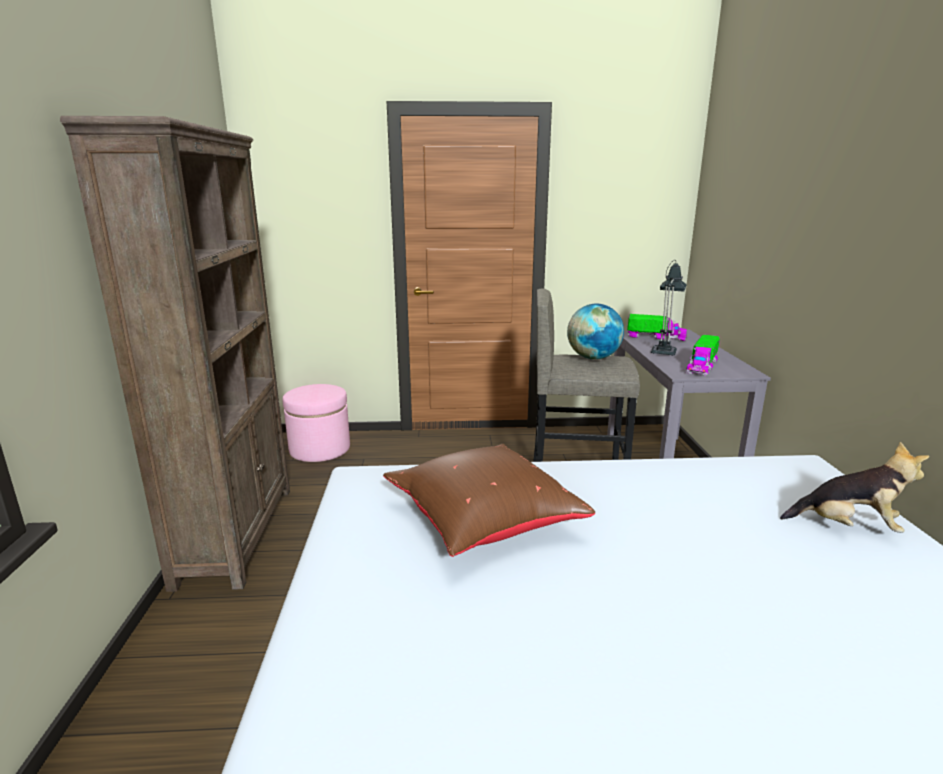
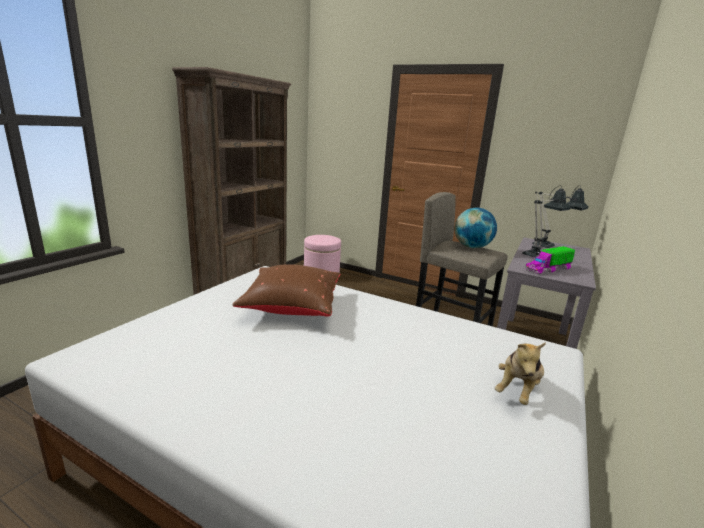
camera: 30 degrees right, 0 degrees up
toy truck [627,314,687,341] -> table lamp [532,185,589,248]
plush toy [780,442,929,533] -> plush toy turned 75 degrees clockwise [495,342,546,405]

